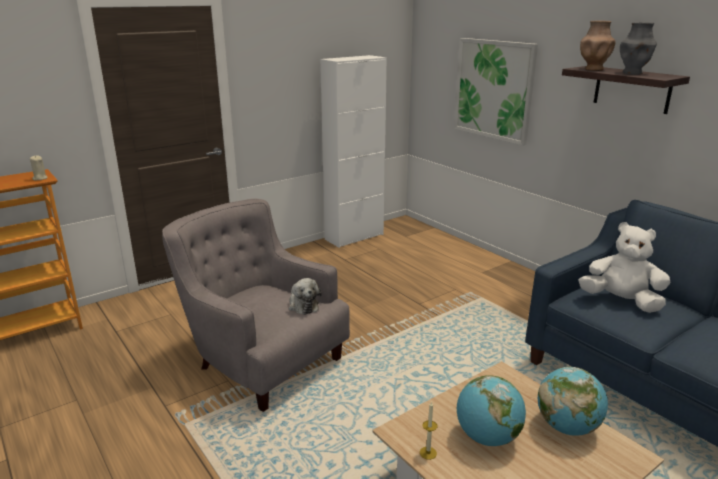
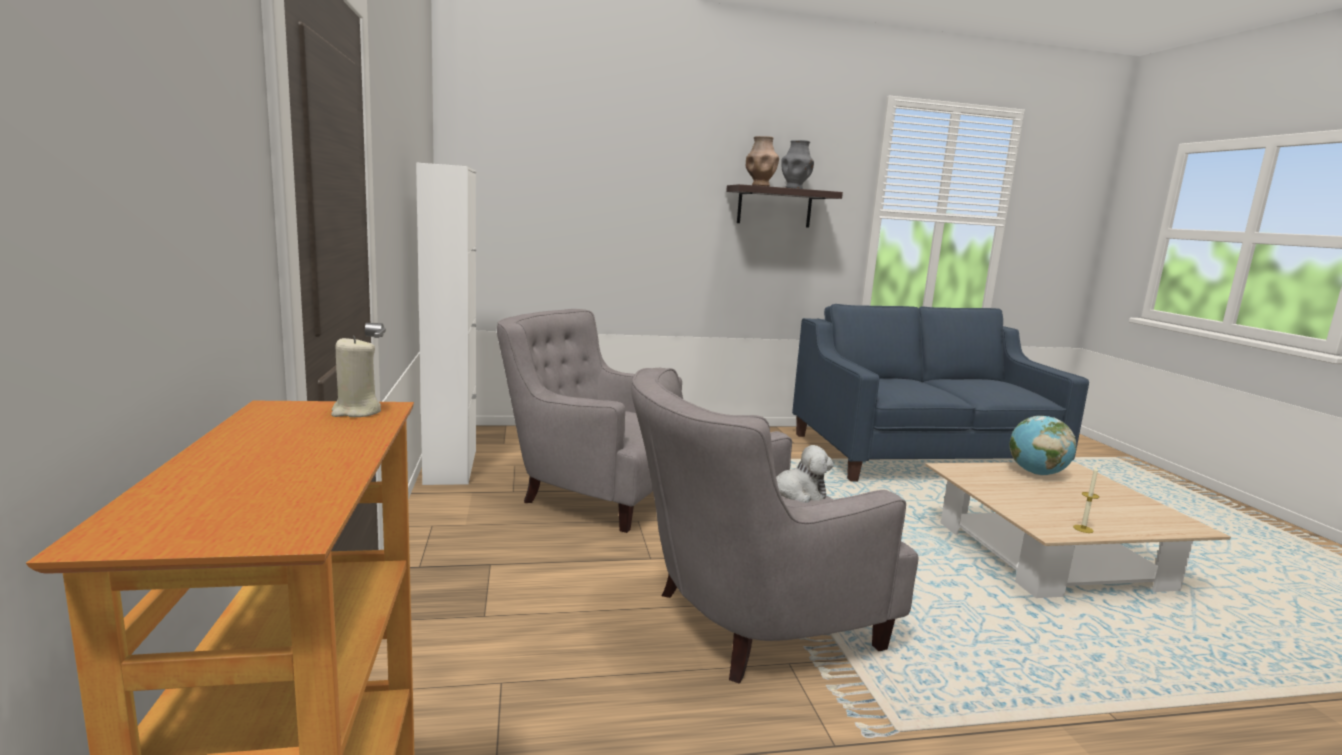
camera: 65 degrees left, 10 degrees down
picture [454,38,538,145] -> none
globe [457,375,526,446] -> none
white plush toy [578,222,670,313] -> none
none -> grey armchair [497,309,682,533]

